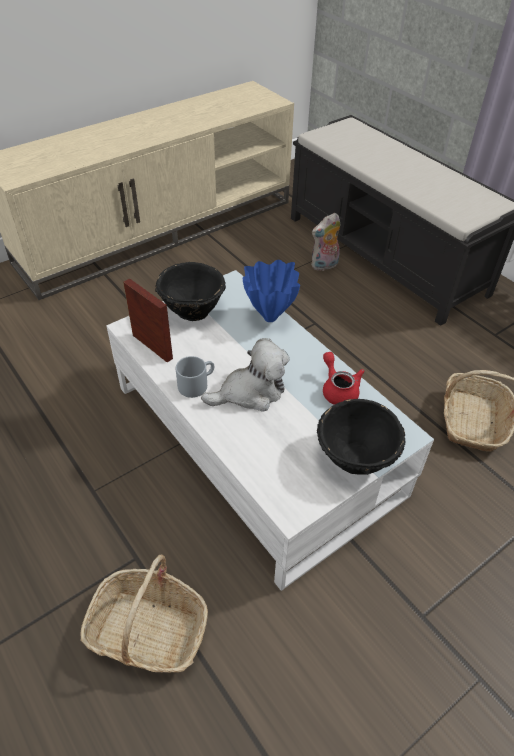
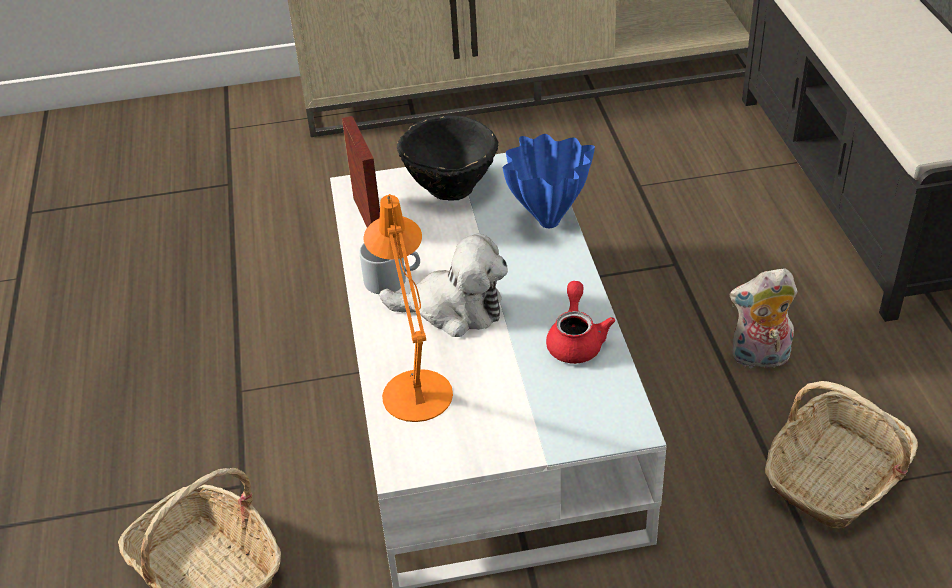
camera: 30 degrees right, 5 degrees down
plush toy [311,213,340,271] -> plush toy moved to [730,268,797,368]
black bowl [317,399,406,475] -> none
none -> orange table lamp [364,194,453,422]

